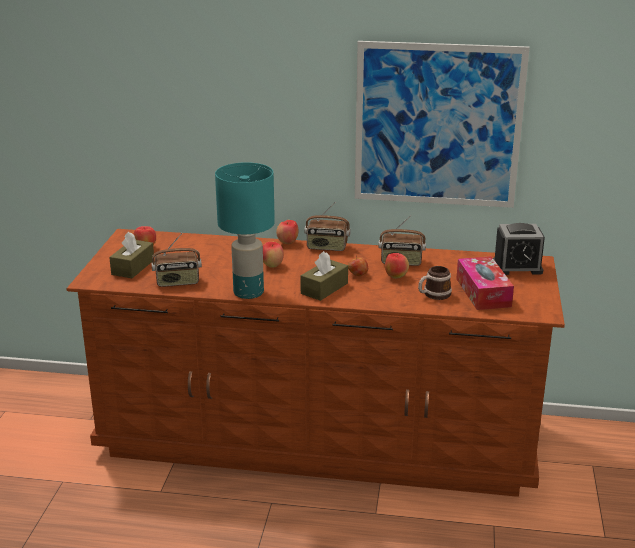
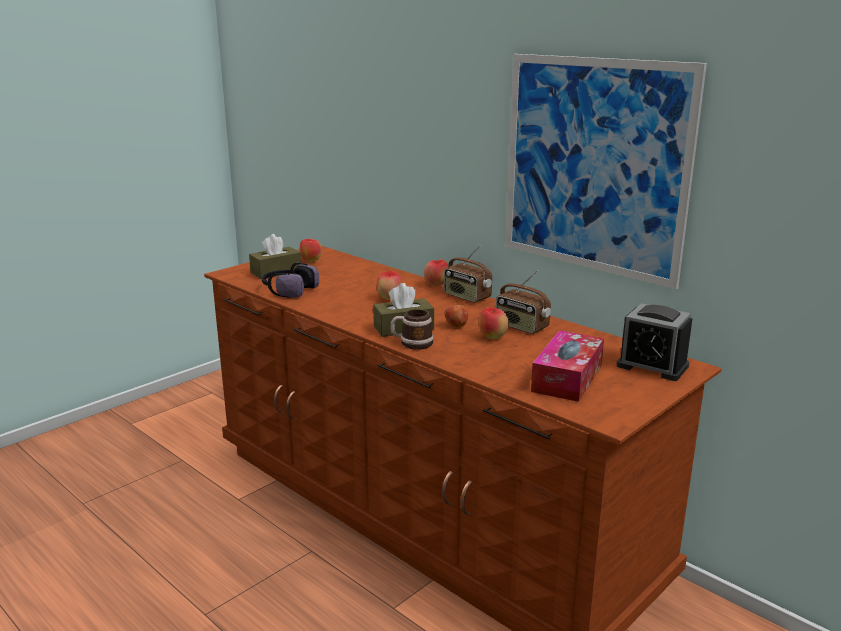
camera: 35 degrees right, 5 degrees down
radio [151,233,202,287] -> headphones [262,263,319,298]
turquoise table lamp [215,162,275,299] -> none
mug [418,266,452,300] -> mug moved to [390,309,434,350]

